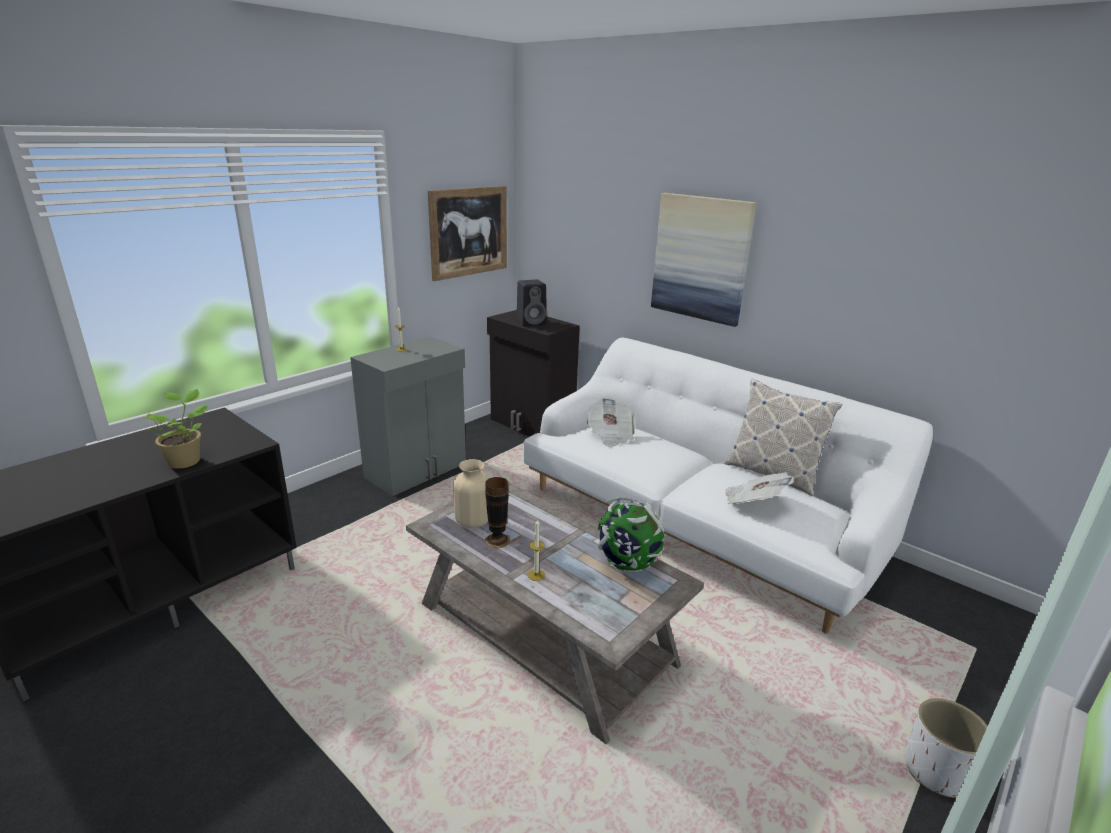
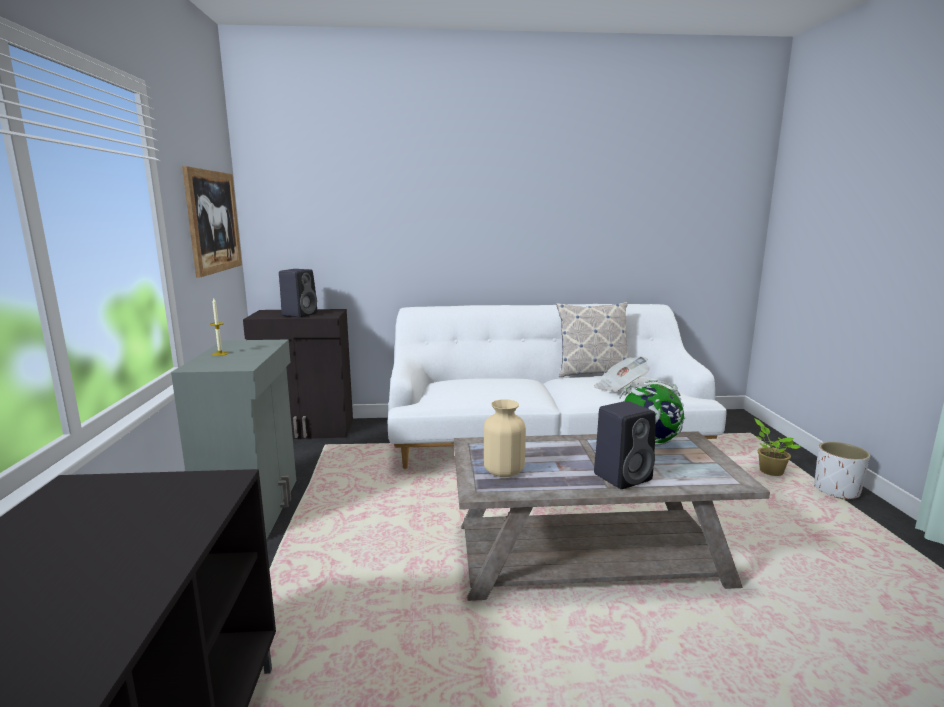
camera: 45 degrees left, 10 degrees down
potted plant [142,389,209,469] -> potted plant moved to [754,418,801,476]
vase [485,477,510,548] -> none
candle [527,519,545,581] -> black speaker [594,401,656,489]
newspaper [587,398,635,447] -> none
picture [651,193,756,327] -> none

